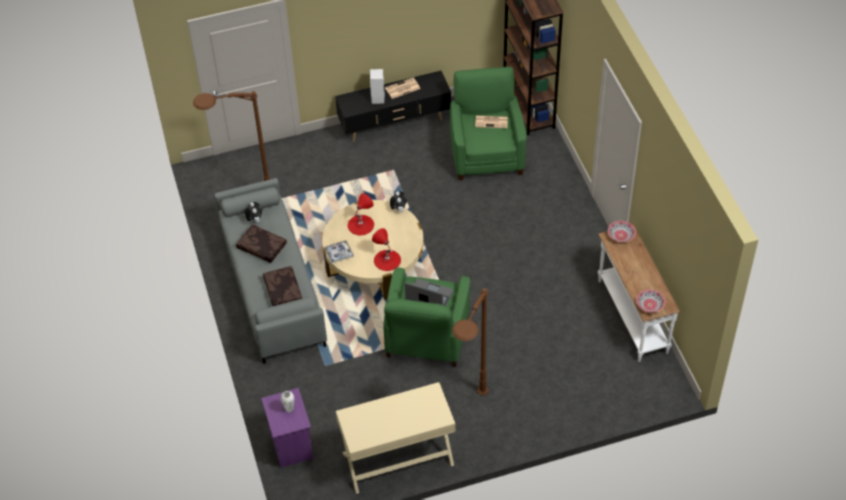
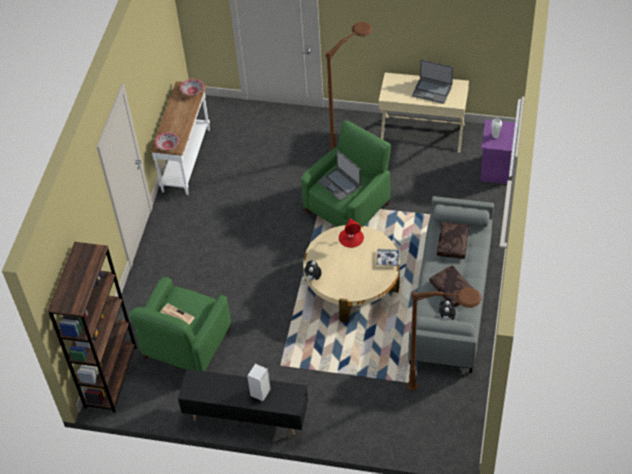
camera: 150 degrees left, 0 degrees up
red table lamp [348,193,374,235] -> none
newspaper [385,78,420,99] -> none
none -> laptop [412,59,453,104]

